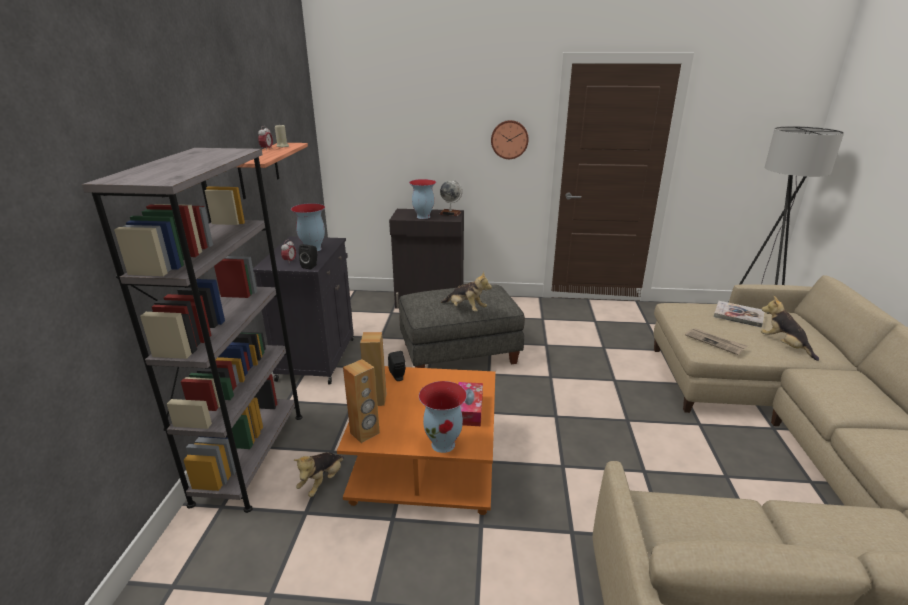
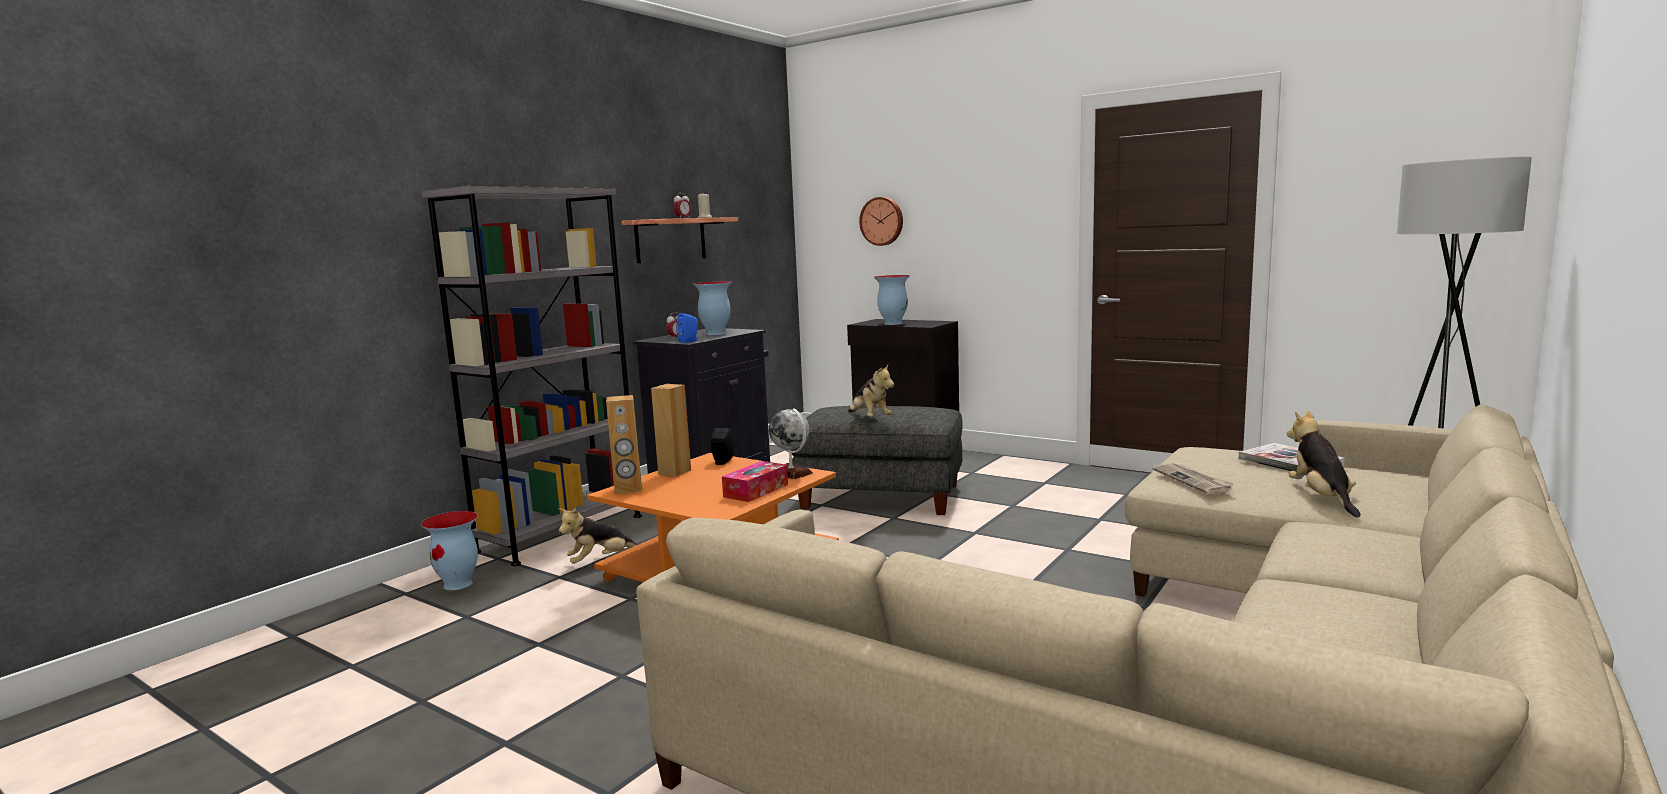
camera: 30 degrees right, 15 degrees down
black speaker [299,244,317,270] -> blue speaker [676,313,698,343]
vase [419,381,467,453] -> vase moved to [421,511,478,590]
globe [439,180,462,216] -> globe moved to [769,408,813,479]
wall clock [491,120,529,159] -> wall clock moved to [859,197,903,246]

